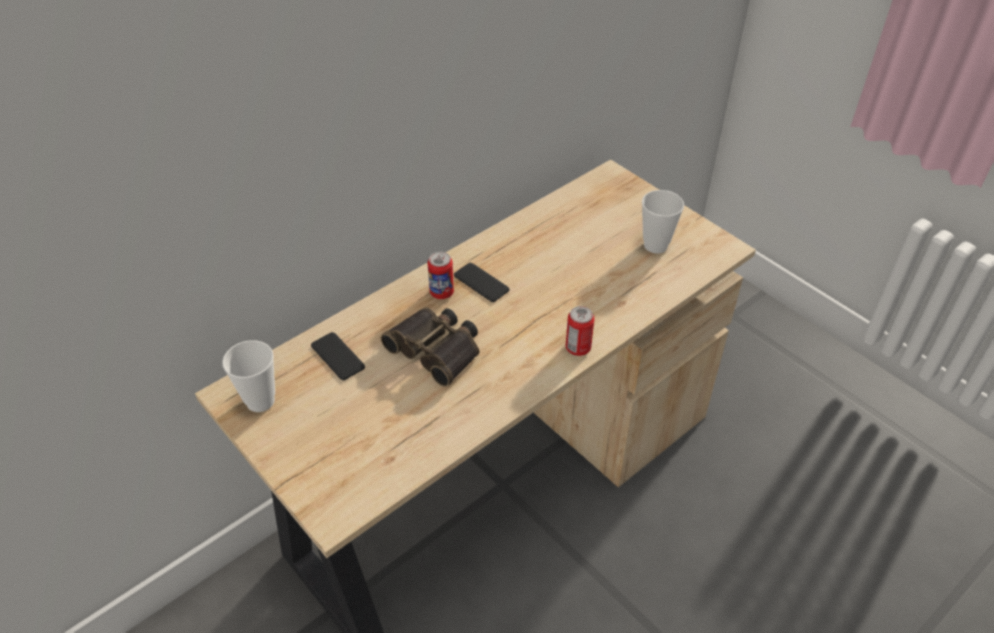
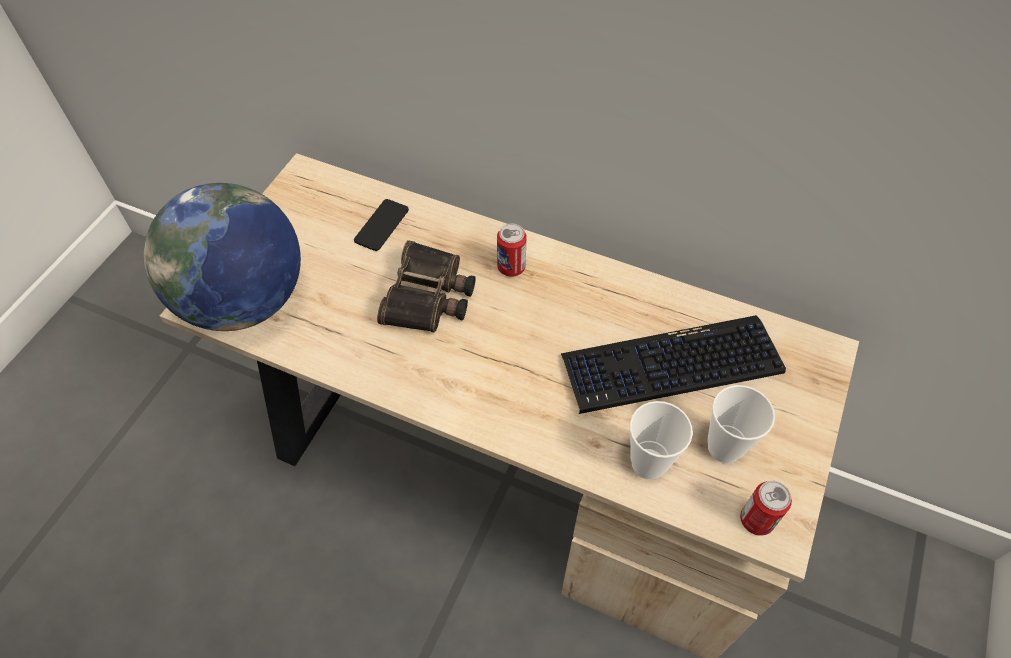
camera: 65 degrees right, 10 degrees up
cup [222,340,275,412] -> cup moved to [630,401,693,480]
phone [454,263,510,302] -> none
can [566,306,594,356] -> can moved to [740,481,792,536]
none -> globe [144,183,301,331]
none -> keyboard [561,315,786,414]

